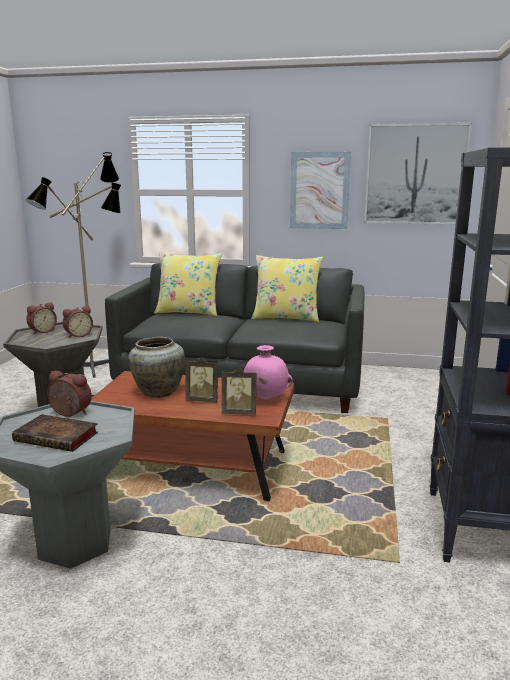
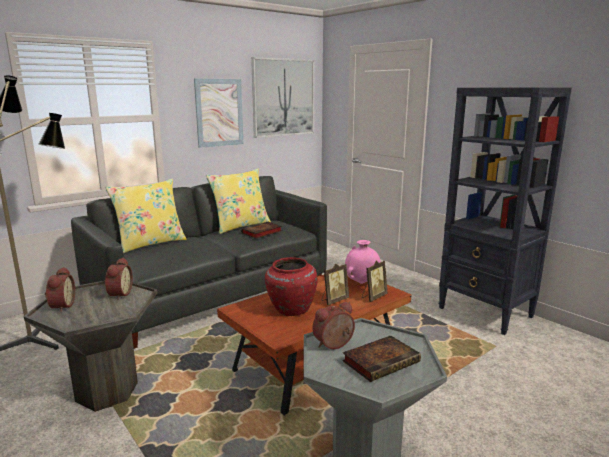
camera: 50 degrees left, 0 degrees up
beige vase [128,337,185,398] -> red vase [265,257,317,316]
none -> book [241,222,282,239]

